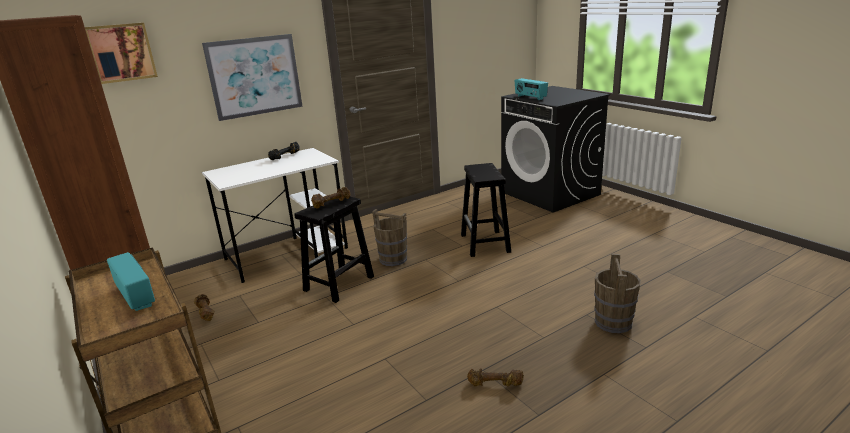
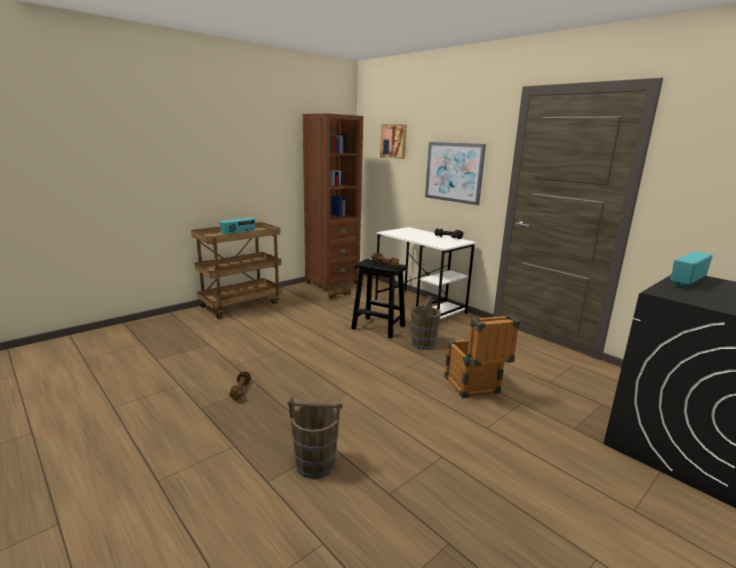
camera: 80 degrees right, 5 degrees down
black stool [461,163,511,257] -> crate [444,315,520,398]

